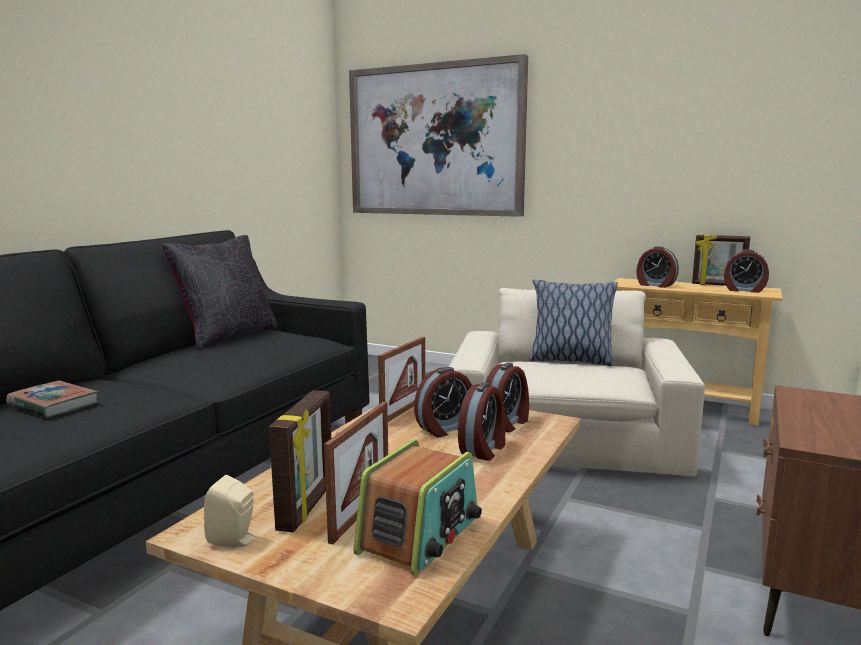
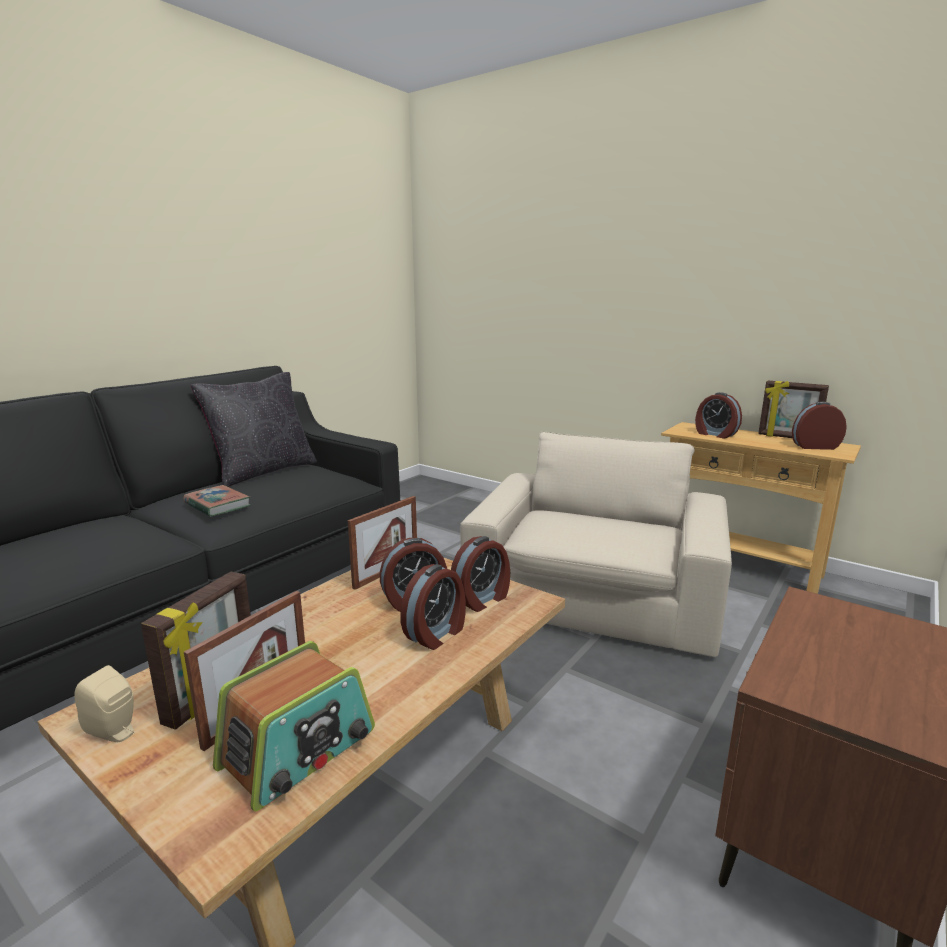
camera: 10 degrees right, 5 degrees up
book [6,381,99,418] -> book moved to [183,485,250,517]
picture [349,54,528,217] -> none
pillow [529,280,618,367] -> none
alarm clock [724,249,769,293] -> alarm clock turned 150 degrees clockwise [792,402,847,450]

